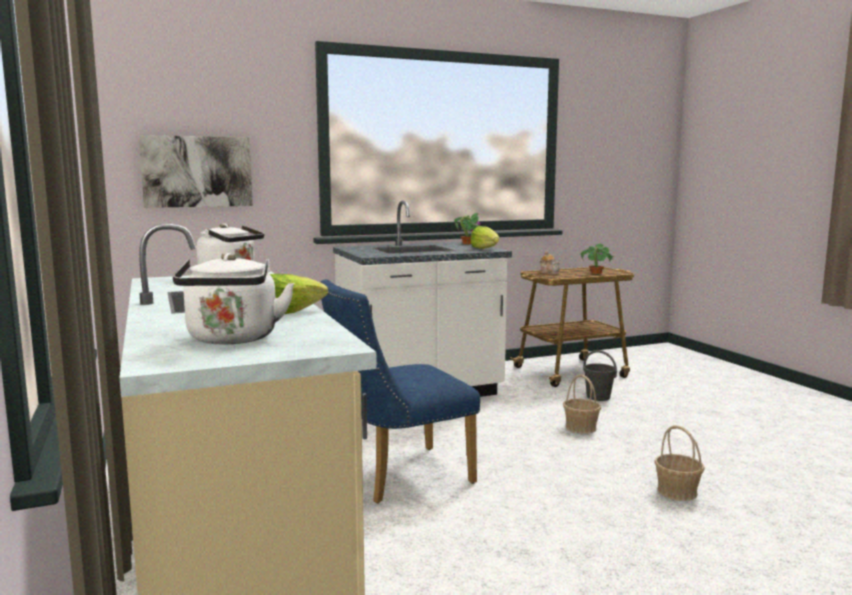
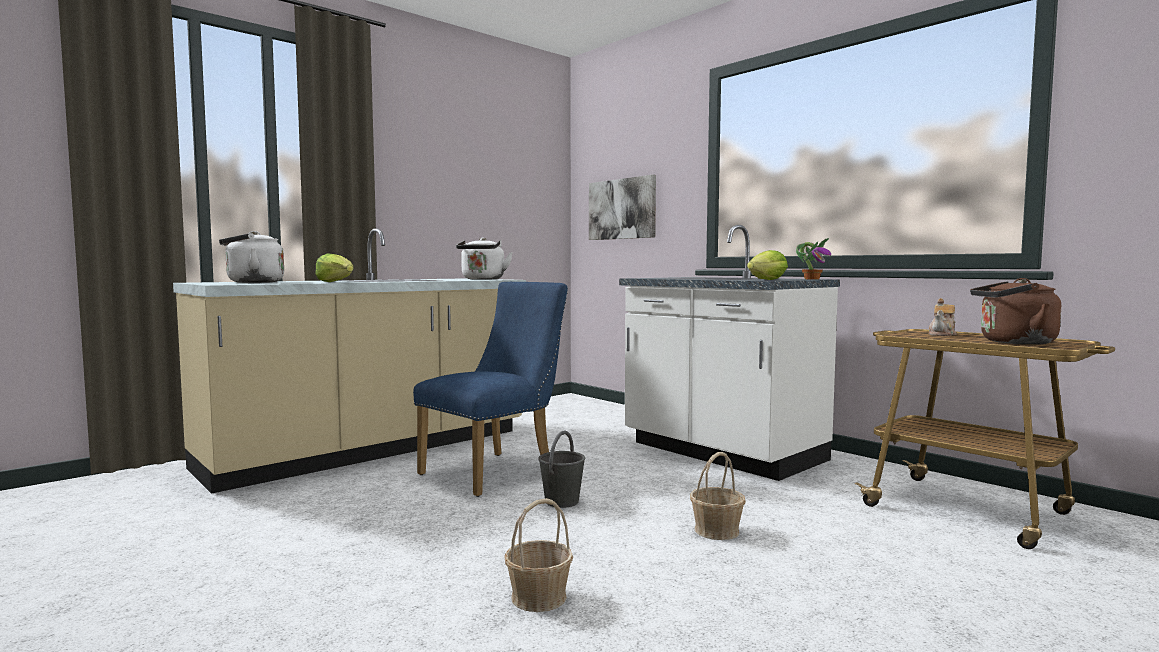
camera: 70 degrees right, 5 degrees down
blue chair [320,279,480,503] -> blue chair turned 90 degrees clockwise [413,282,568,497]
potted plant [581,243,614,274] -> brown kettle [970,278,1061,345]
grey bucket [583,350,617,401] -> grey bucket moved to [538,431,585,508]

